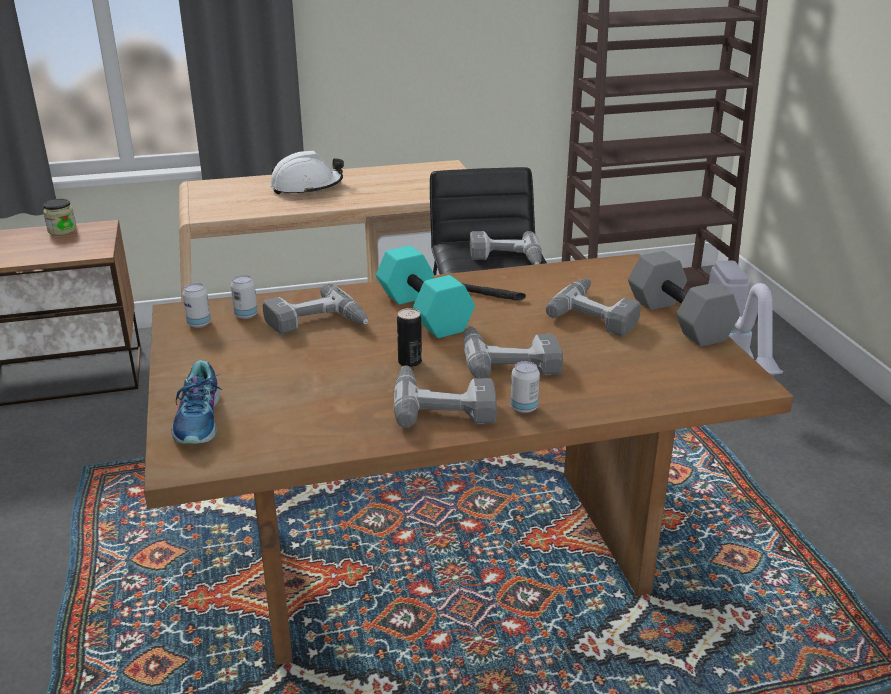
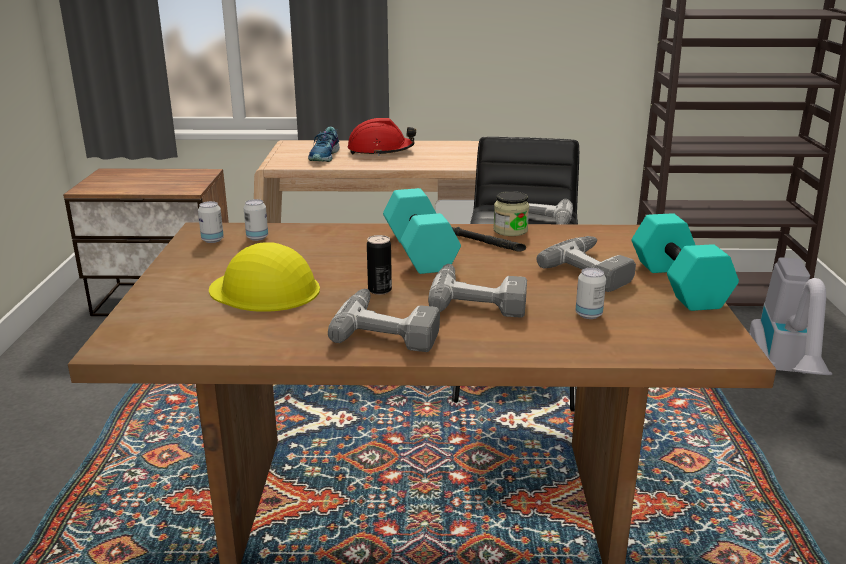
camera: 15 degrees right, 5 degrees down
jar [43,199,77,235] -> jar moved to [493,191,529,236]
shoe [171,360,222,444] -> shoe moved to [308,127,340,162]
power drill [263,284,368,335] -> none
white hard hat [270,151,344,195] -> red hard hat [348,118,416,156]
can [510,361,540,413] -> can moved to [575,268,606,319]
grey dumbbell [628,251,740,347] -> turquoise dumbbell [632,213,739,311]
none -> yellow hard hat [209,242,320,312]

